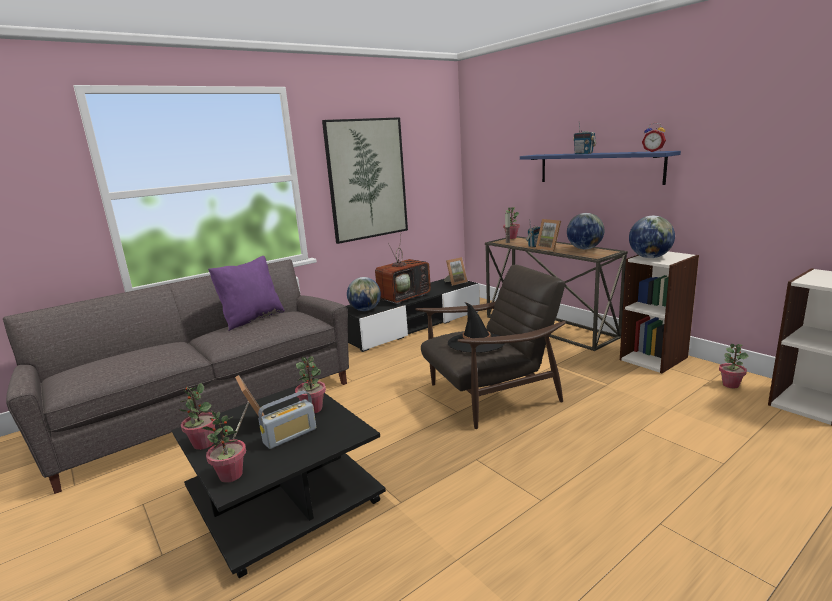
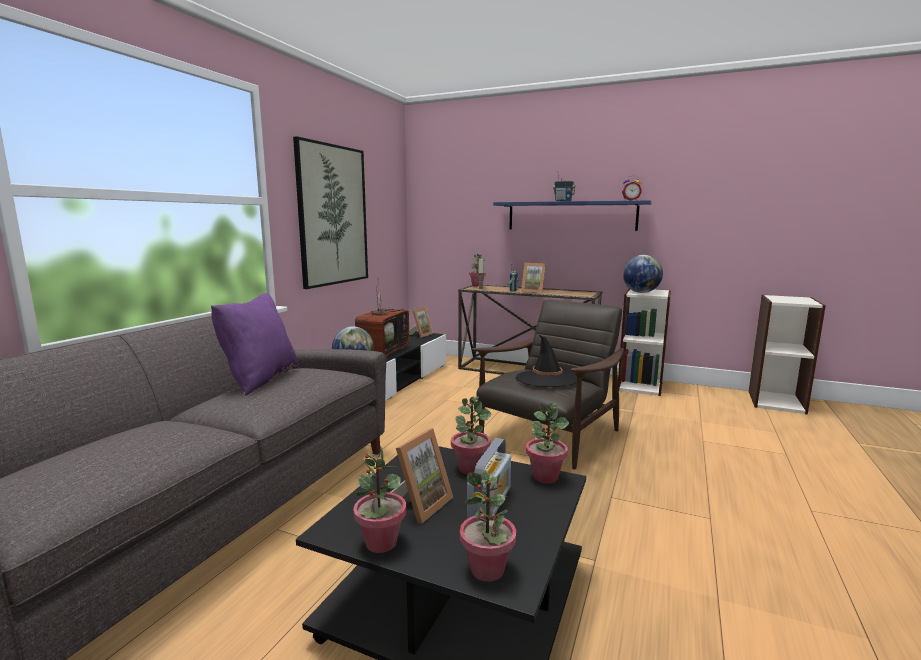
camera: 30 degrees left, 5 degrees down
picture frame [233,375,264,439] -> picture frame turned 90 degrees clockwise [390,428,453,523]
globe [567,213,604,249] -> none
potted plant [719,344,749,388] -> potted plant moved to [526,403,569,484]

